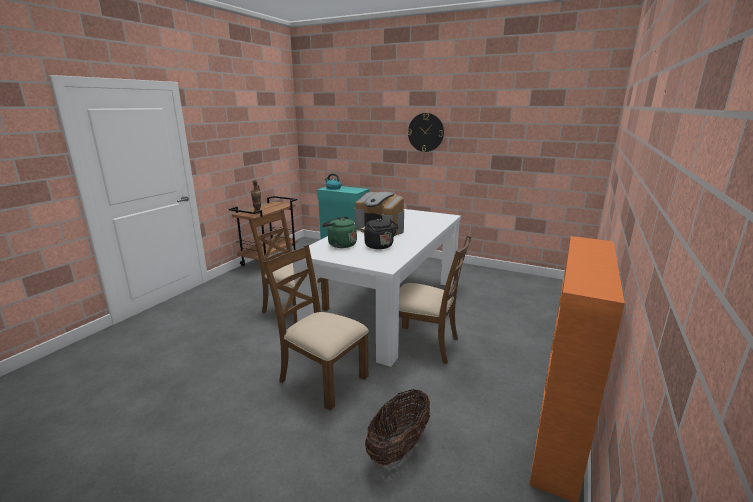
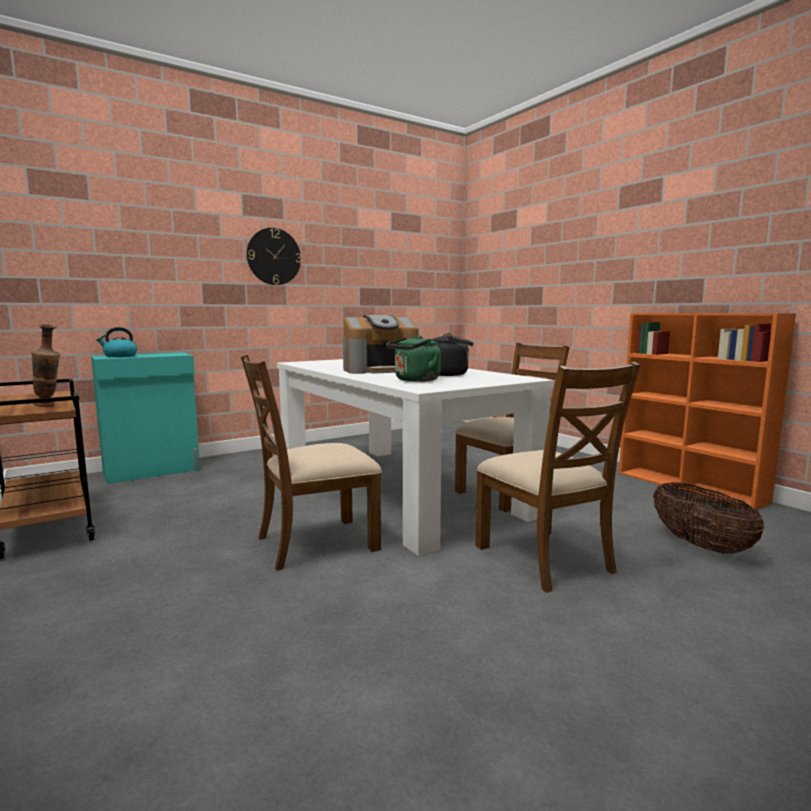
camera: 60 degrees left, 10 degrees down
brown chair [263,245,369,411] -> brown chair turned 90 degrees counterclockwise [476,362,640,593]

